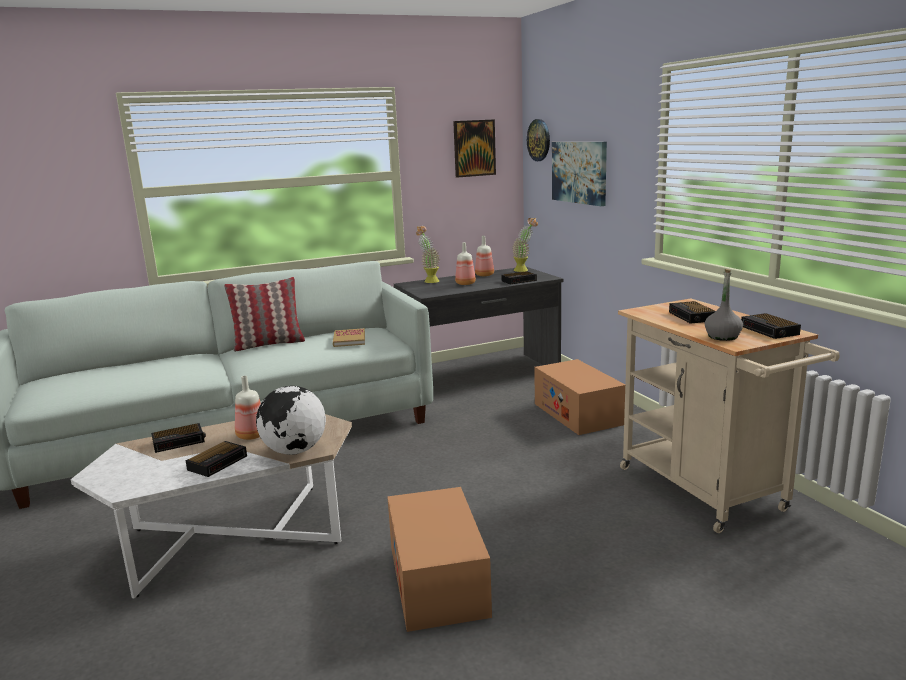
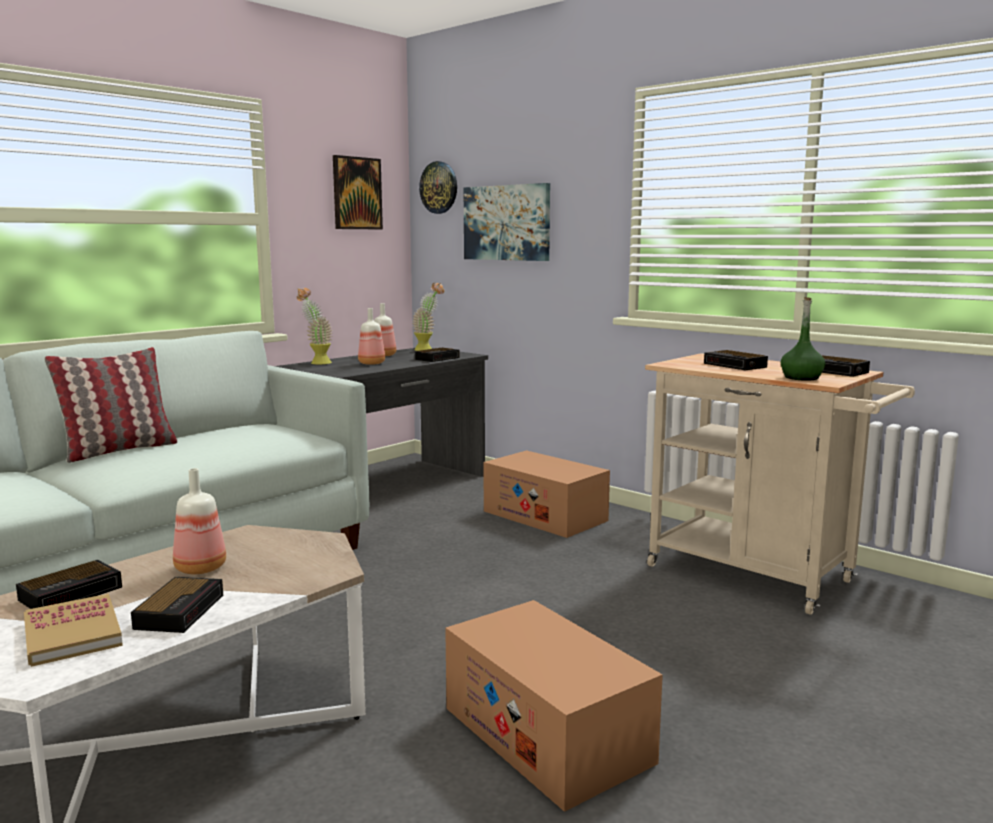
camera: 25 degrees left, 5 degrees down
globe [256,386,326,455] -> none
book [333,328,365,347] -> book moved to [24,594,123,667]
grey bottle [705,269,743,341] -> green bottle [781,297,825,381]

